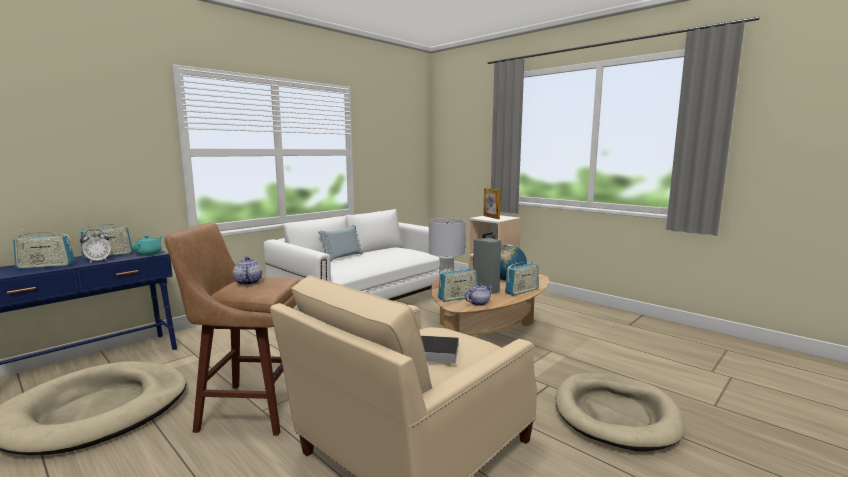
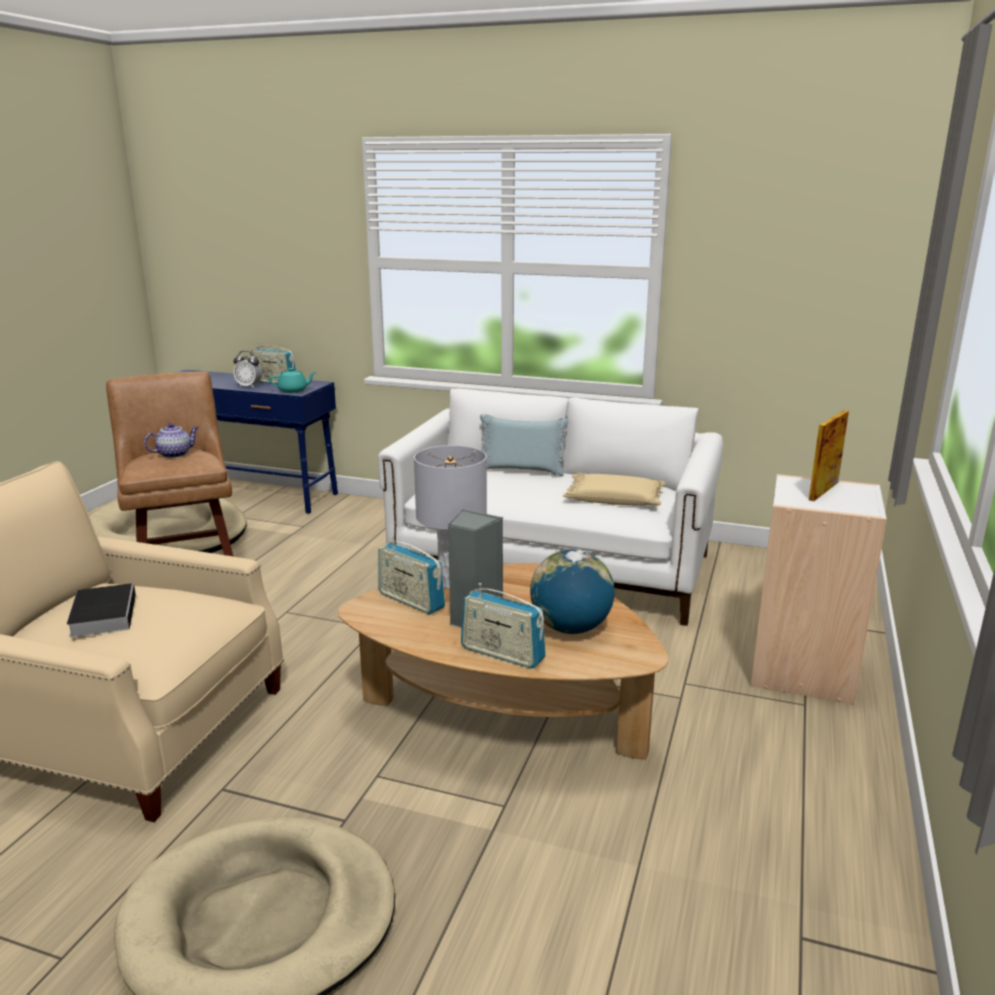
camera: 65 degrees right, 10 degrees up
radio [13,229,75,269] -> none
teapot [465,283,493,306] -> none
none -> beige pillow [563,472,666,506]

